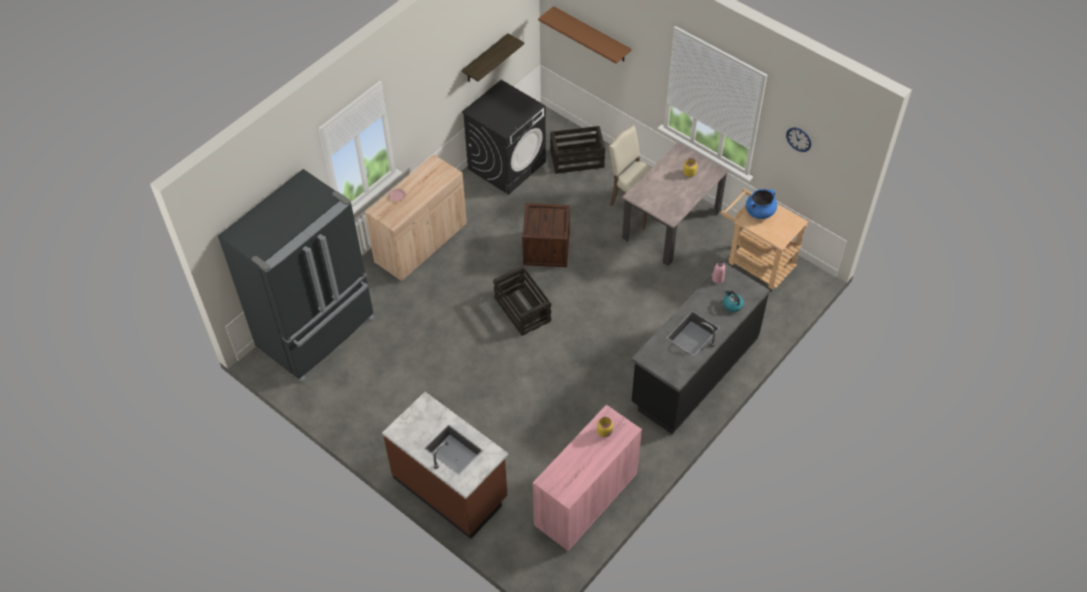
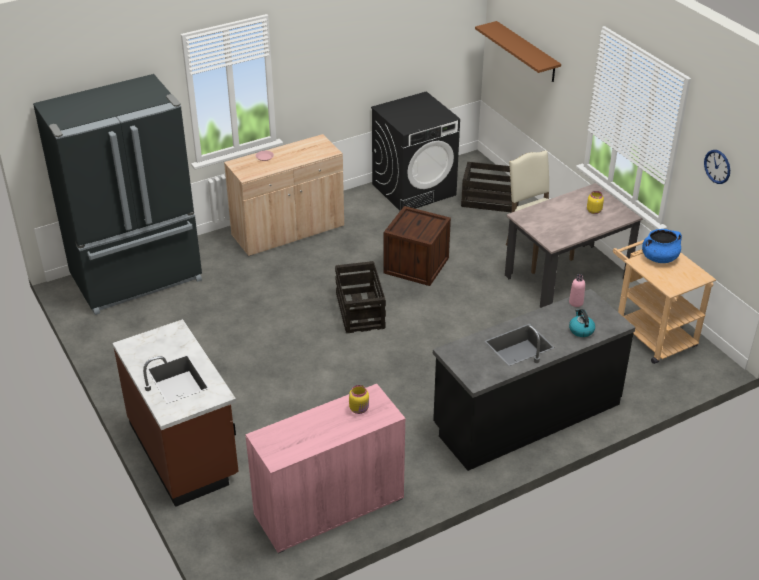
camera: 20 degrees right, 15 degrees down
shelf [462,33,524,82] -> none

